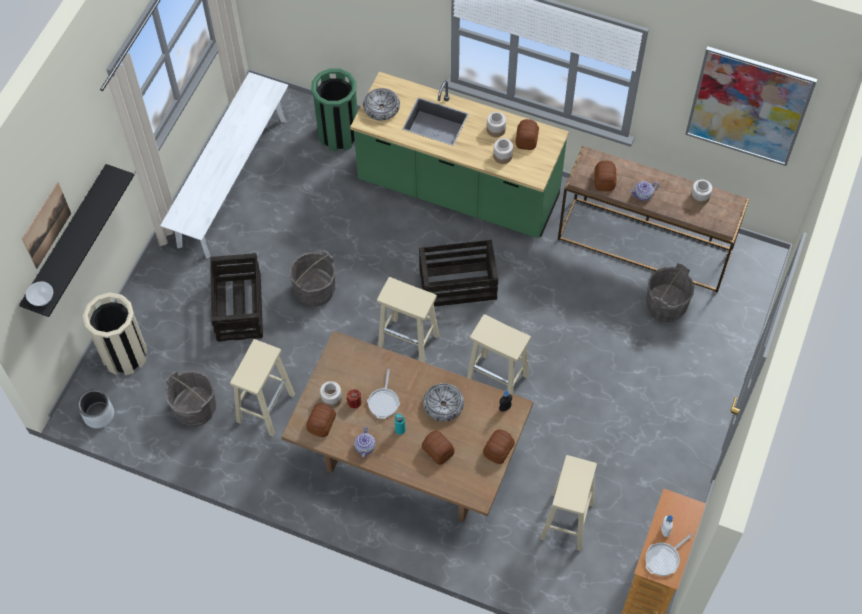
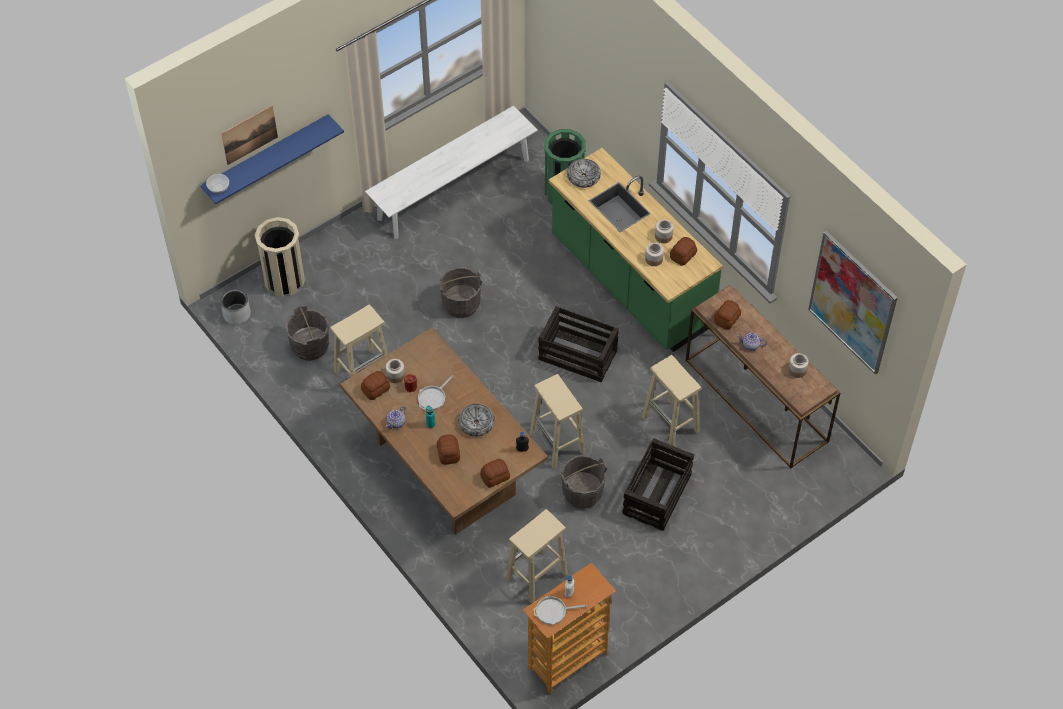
camera: 30 degrees right, 5 degrees down
black shelf [19,164,134,317] -> blue shelf [200,114,344,204]
crate [210,253,263,342] -> crate moved to [622,438,694,531]
beige stool [377,277,439,363] -> beige stool moved to [642,355,701,446]
grey bucket [646,263,694,322] -> grey bucket moved to [561,455,607,509]

